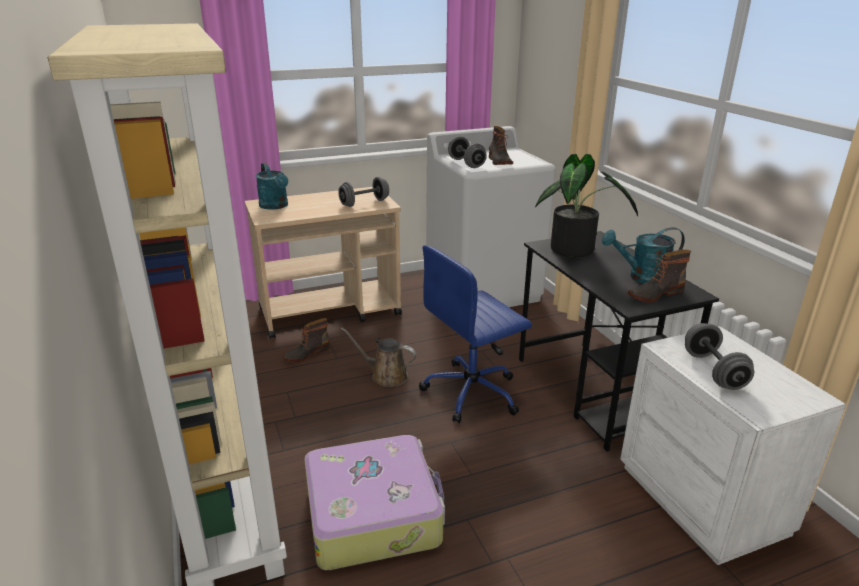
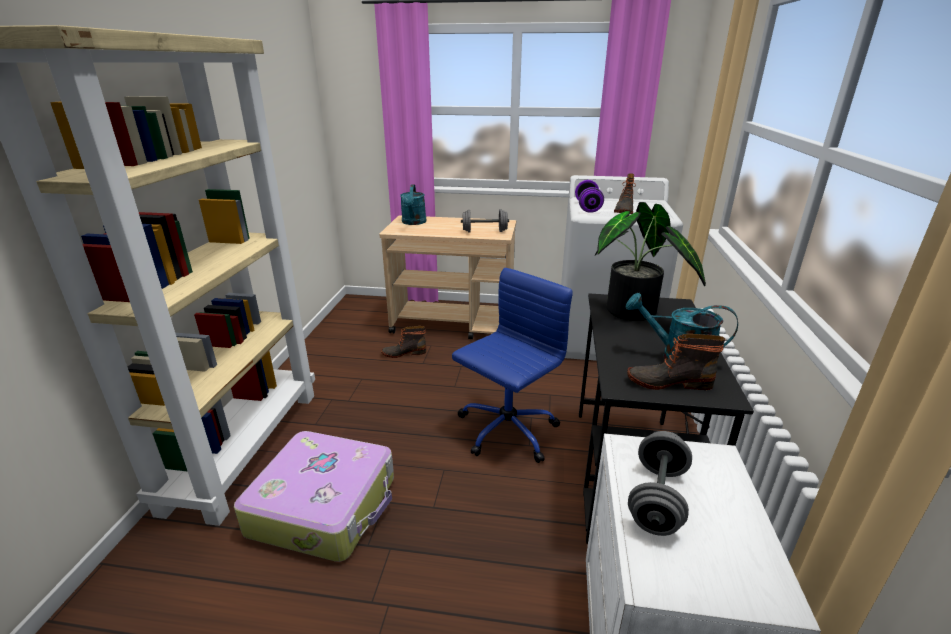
camera: 30 degrees right, 0 degrees up
brown watering can [341,328,417,387] -> none
blue office chair [419,245,532,423] -> blue office chair turned 135 degrees clockwise [452,268,573,463]
grey dumbbell [448,136,487,168] -> purple dumbbell [575,180,604,213]

